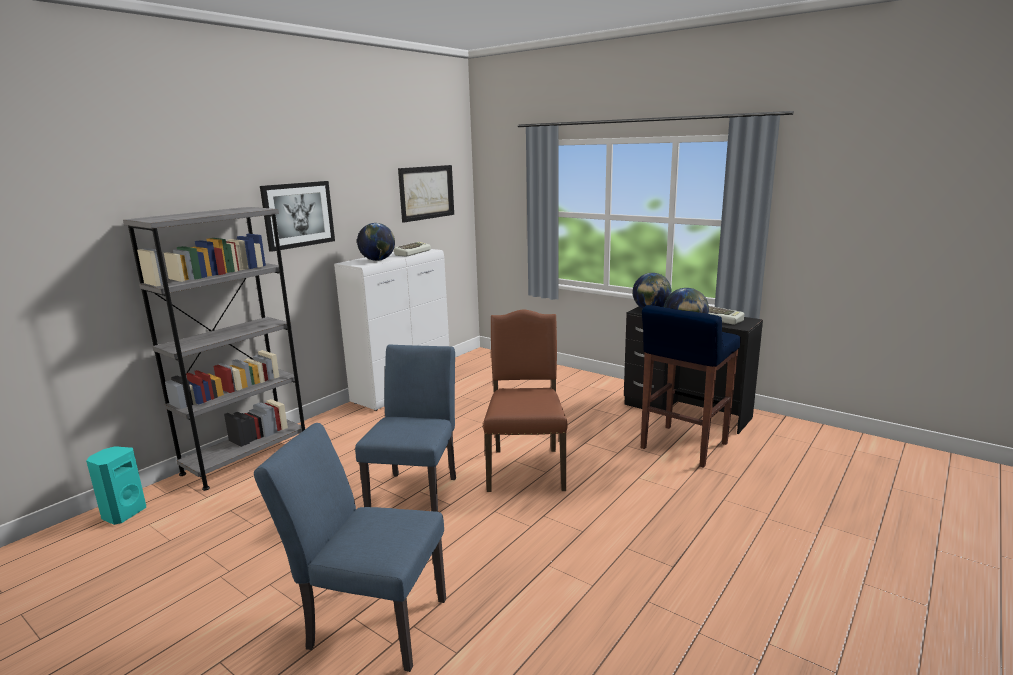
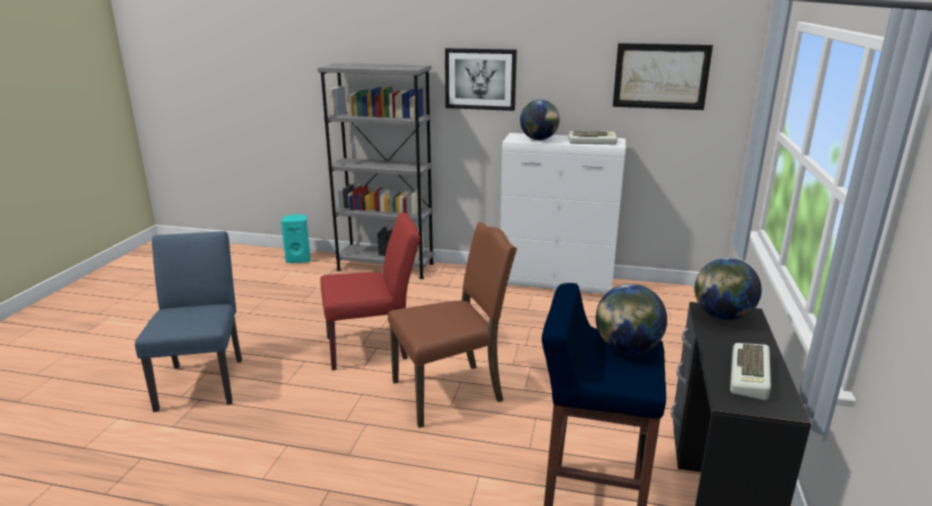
camera: 65 degrees right, 5 degrees up
blue chair [355,345,456,512] -> red chair [320,212,420,371]

